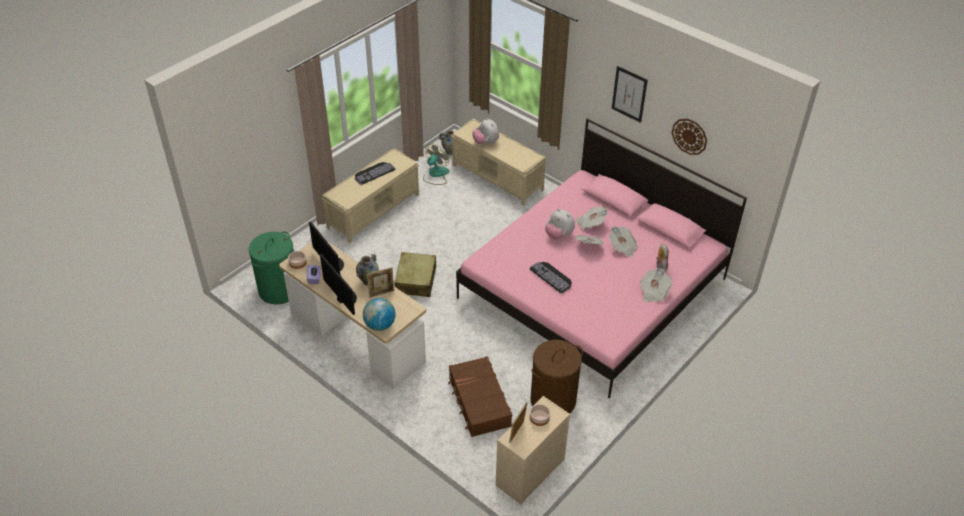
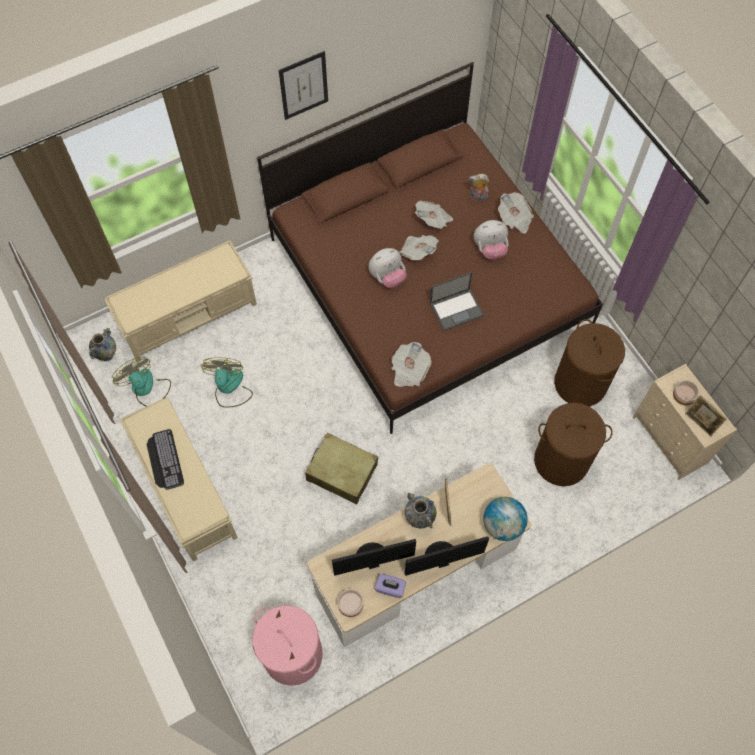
camera: 70 degrees left, 20 degrees up
green laundry basket [249,231,294,305] -> pink laundry basket [252,605,323,686]
brown suitcase [448,356,512,437] -> brown laundry basket [534,403,613,486]
pink bed [456,118,747,398] -> brown bed [257,62,603,434]
plush toy [472,118,499,144] -> plush toy moved to [474,220,509,260]
keyboard [529,262,572,293] -> laptop [430,272,484,331]
newspaper [576,206,608,230] -> newspaper moved to [392,342,431,387]
wall clock [672,119,707,155] -> none
none -> fan [201,358,253,408]

